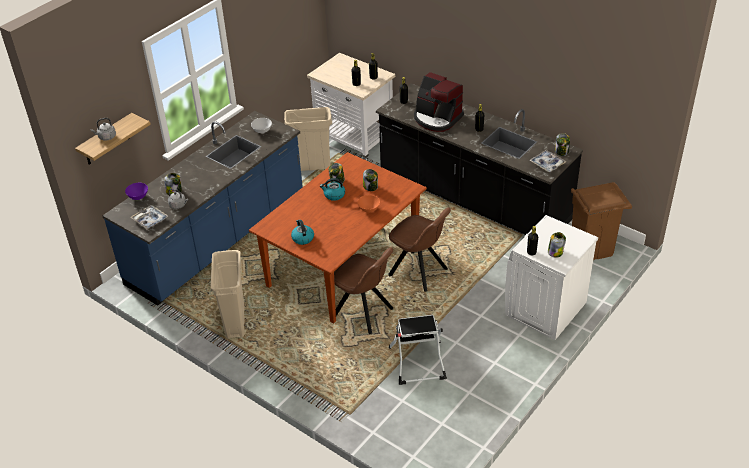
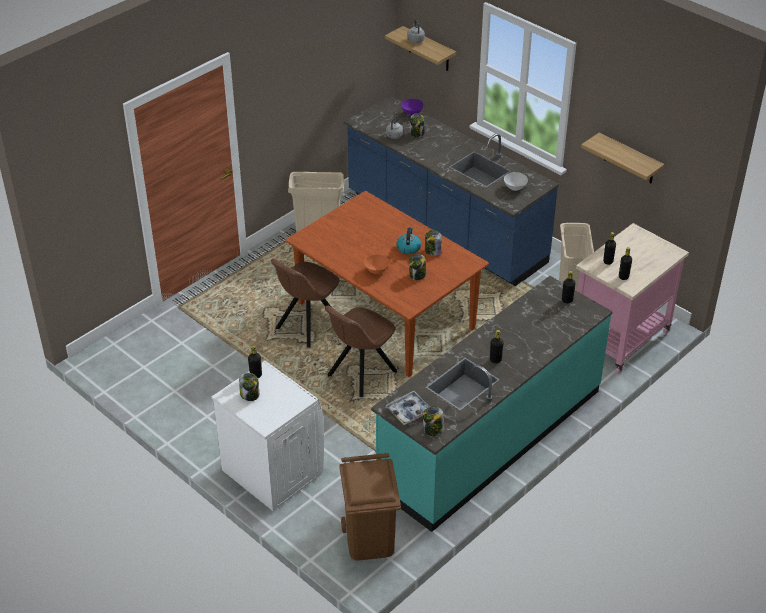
camera: 95 degrees right, 0 degrees up
tray [130,205,169,230] -> none
kettle [291,220,314,245] -> none
white cart [307,53,395,161] -> pink cart [576,223,689,374]
black counter [376,83,583,235] -> turquoise counter [371,276,613,532]
step ladder [388,315,447,385] -> none
coffee machine [414,72,464,132] -> none
none -> shelf [581,132,664,183]

